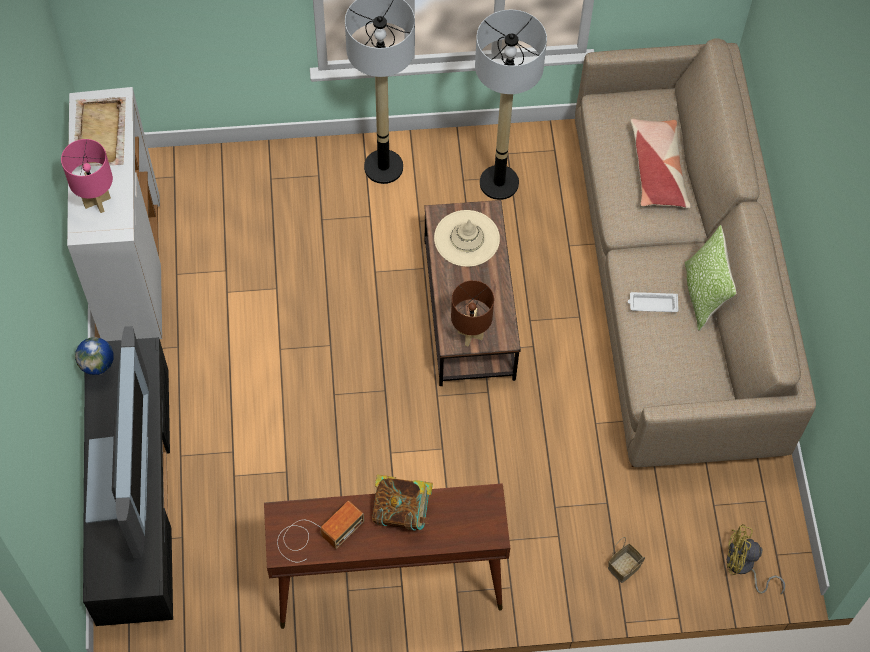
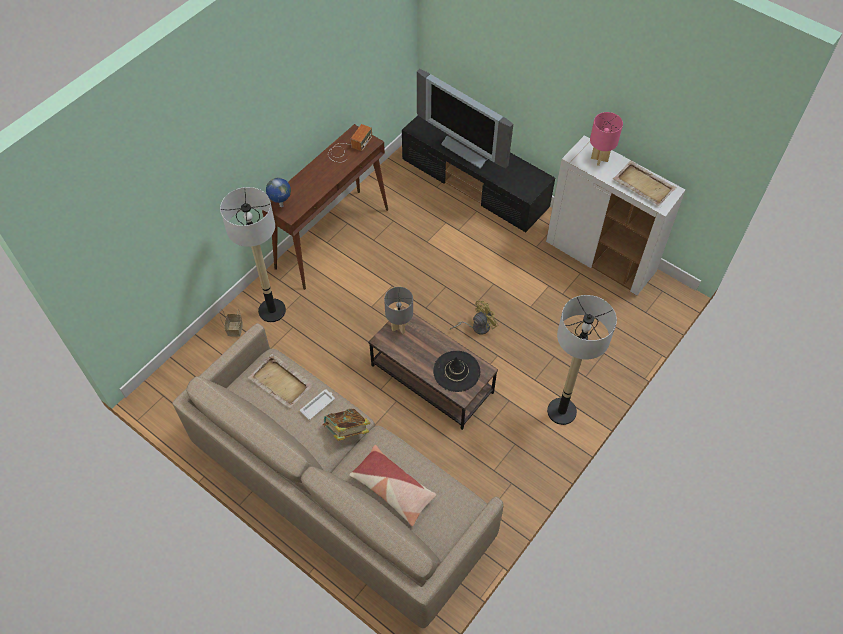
camera: 135 degrees right, 5 degrees down
globe [75,337,114,375] -> globe moved to [266,178,291,207]
radio [277,501,364,562] -> radio turned 150 degrees counterclockwise [328,124,372,162]
book [372,474,433,530] -> book moved to [323,409,370,441]
beige hat [434,210,500,267] -> black hat [433,351,480,392]
brown table lamp [451,280,494,347] -> grey table lamp [384,287,413,334]
floor lamp [475,10,547,200] -> floor lamp moved to [220,187,286,322]
pillow [685,225,737,331] -> none
yellow fan [727,524,785,594] -> yellow fan moved to [450,301,498,335]
none -> beige tray [248,354,313,409]

